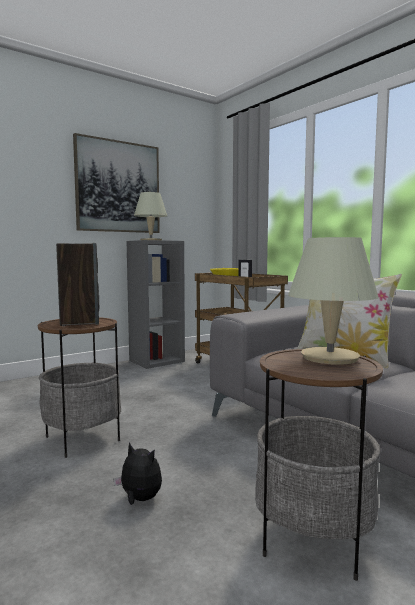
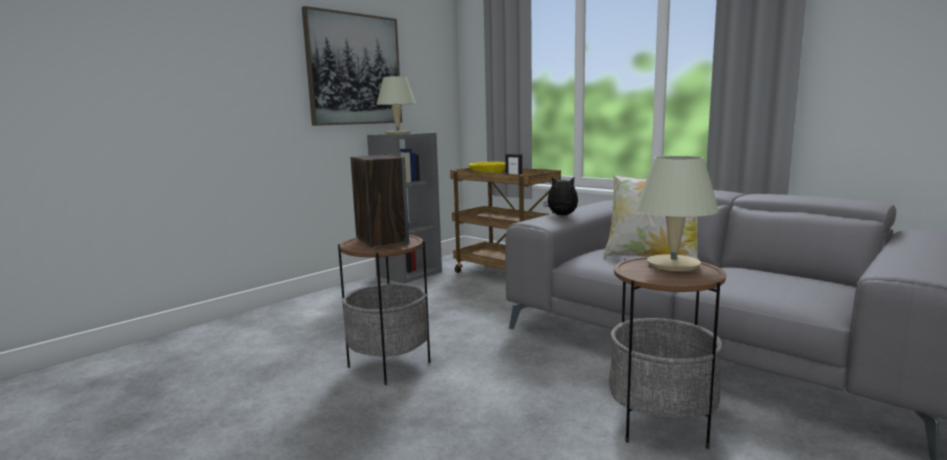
camera: 10 degrees left, 5 degrees up
plush toy [114,443,162,505] -> plush toy moved to [543,177,578,215]

